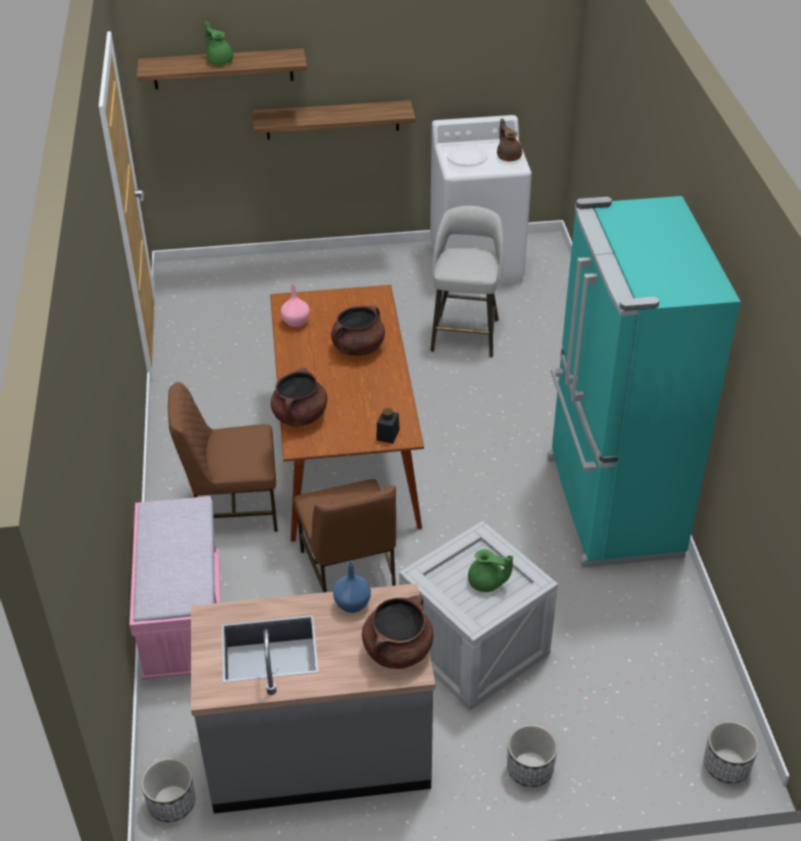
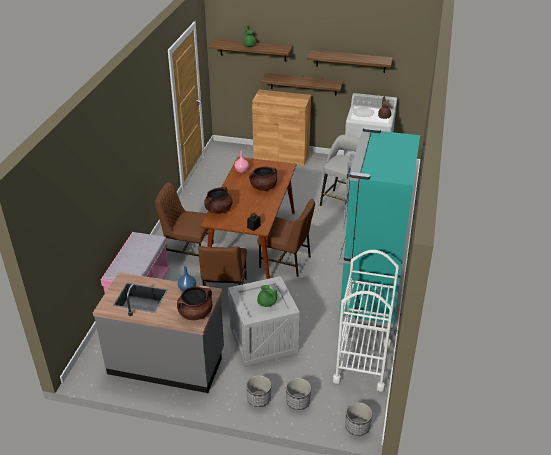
camera: 20 degrees right, 5 degrees down
planter [141,758,195,822] -> planter moved to [286,378,311,410]
none -> brown cabinet [252,90,311,166]
none -> brown chair [257,199,315,277]
none -> shelf [307,50,393,73]
none -> white cart [333,250,399,391]

